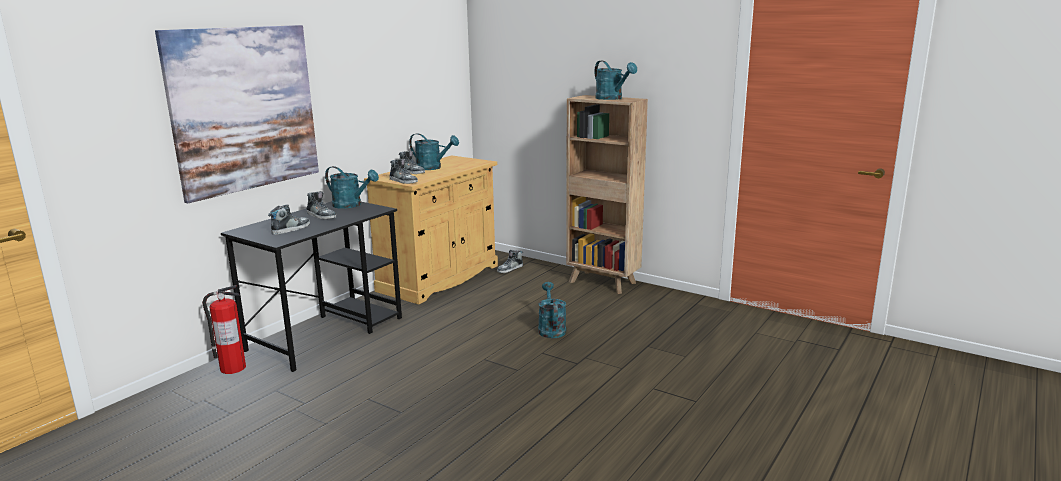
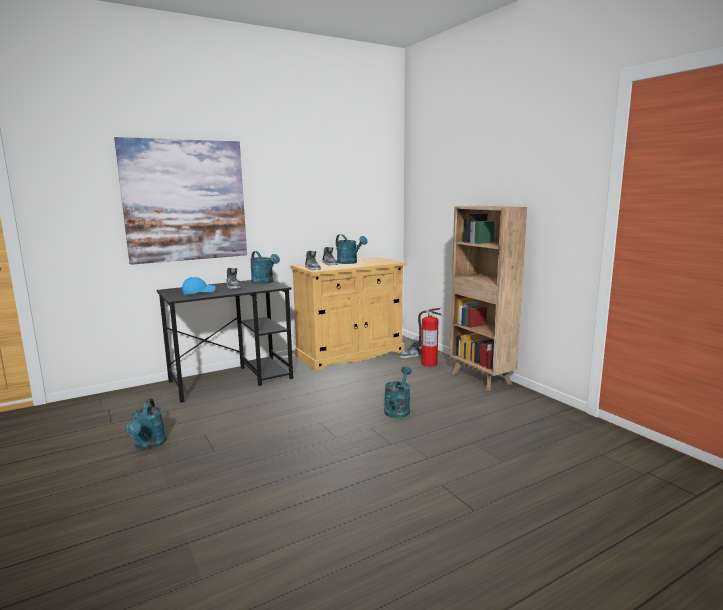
camera: 25 degrees right, 5 degrees down
fire extinguisher [202,285,246,374] -> fire extinguisher moved to [418,308,442,367]
shoe [268,204,310,235] -> blue cap [182,277,216,295]
turquoise watering can [594,61,637,100] -> turquoise watering can moved to [126,399,166,450]

